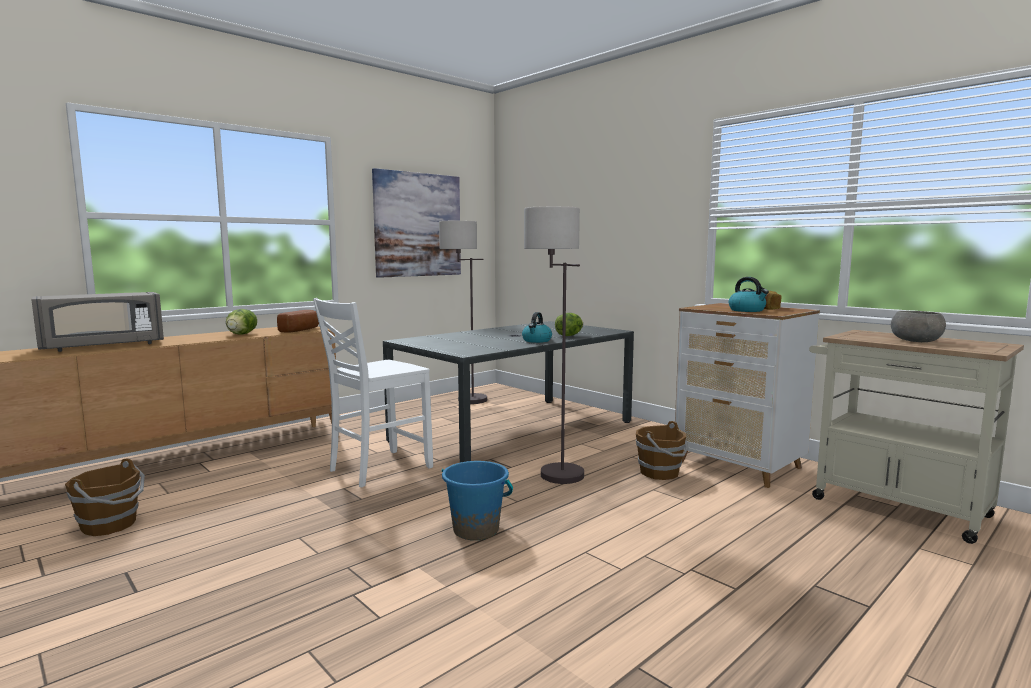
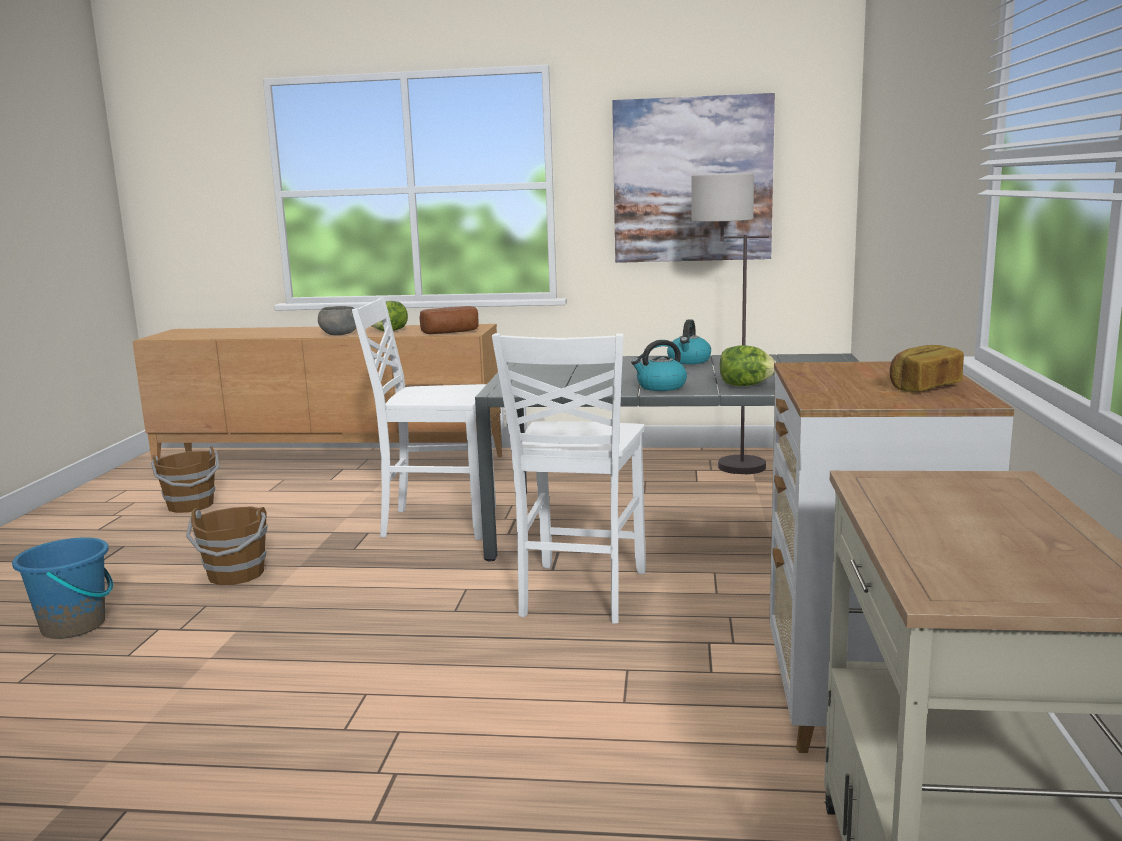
camera: 50 degrees right, 5 degrees up
grey microwave [31,292,164,352] -> none
blue bucket [442,461,513,540] -> blue bucket moved to [12,537,113,639]
grey floor lamp [524,206,584,484] -> white chair [492,333,646,624]
brown bucket [636,421,688,480] -> brown bucket moved to [186,506,268,585]
kettle [729,277,769,312] -> kettle moved to [667,319,711,364]
grey bowl [891,311,946,342] -> grey bowl moved to [318,306,356,335]

